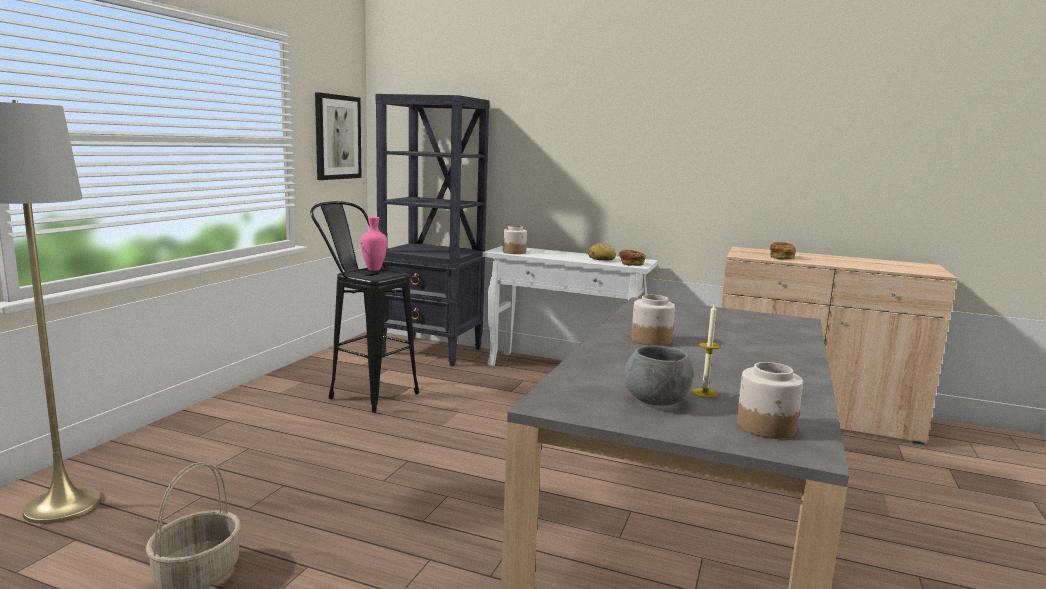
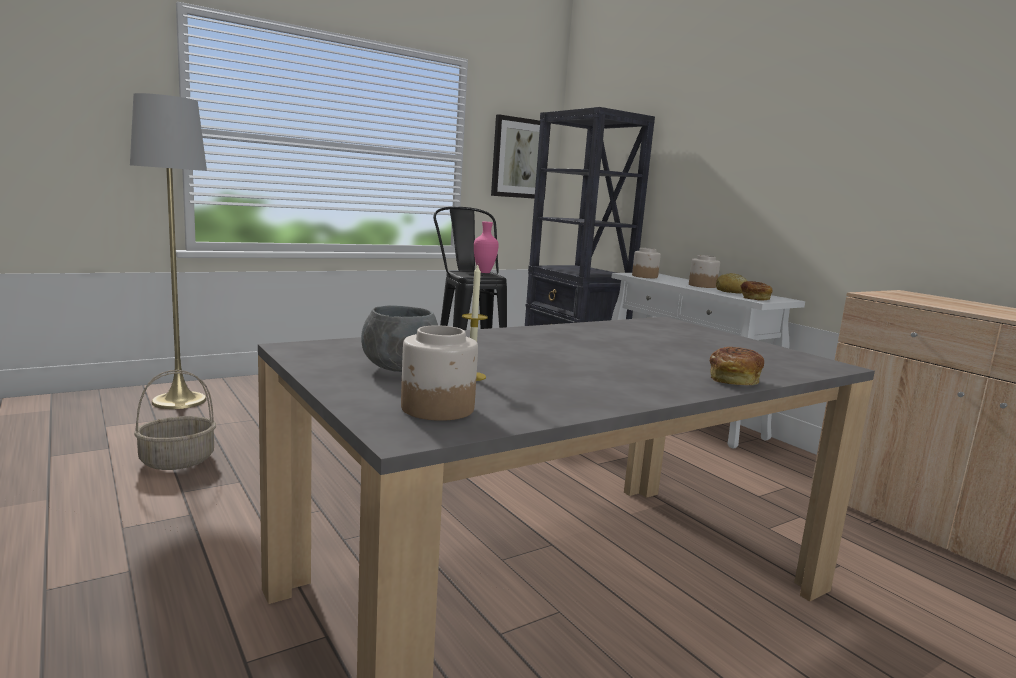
camera: 35 degrees right, 0 degrees up
jar [631,295,675,346] -> jar moved to [689,255,720,288]
bread [770,242,796,259] -> bread moved to [710,347,764,385]

